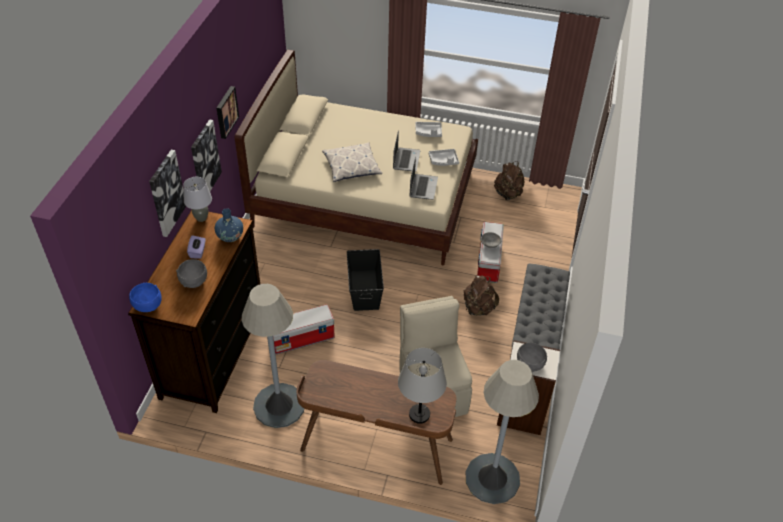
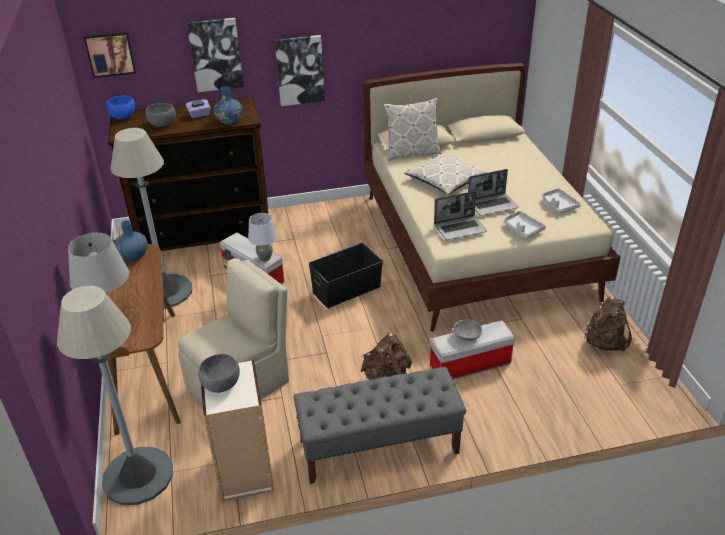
camera: 65 degrees right, 10 degrees down
grey table lamp [183,177,212,222] -> grey table lamp moved to [248,213,277,262]
picture [216,86,239,139] -> picture moved to [84,31,136,78]
none -> blue vase [115,220,148,261]
none -> pillow [383,98,441,161]

